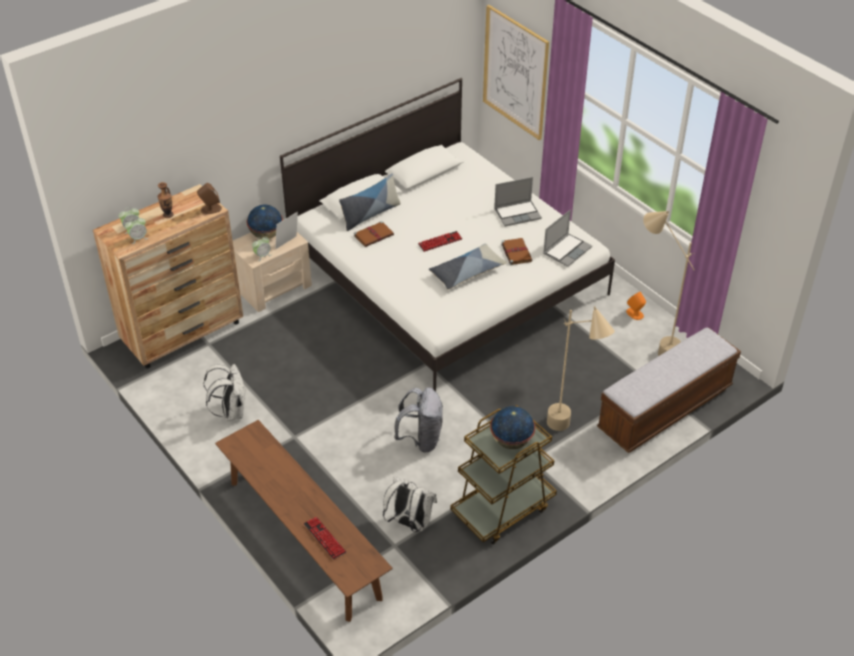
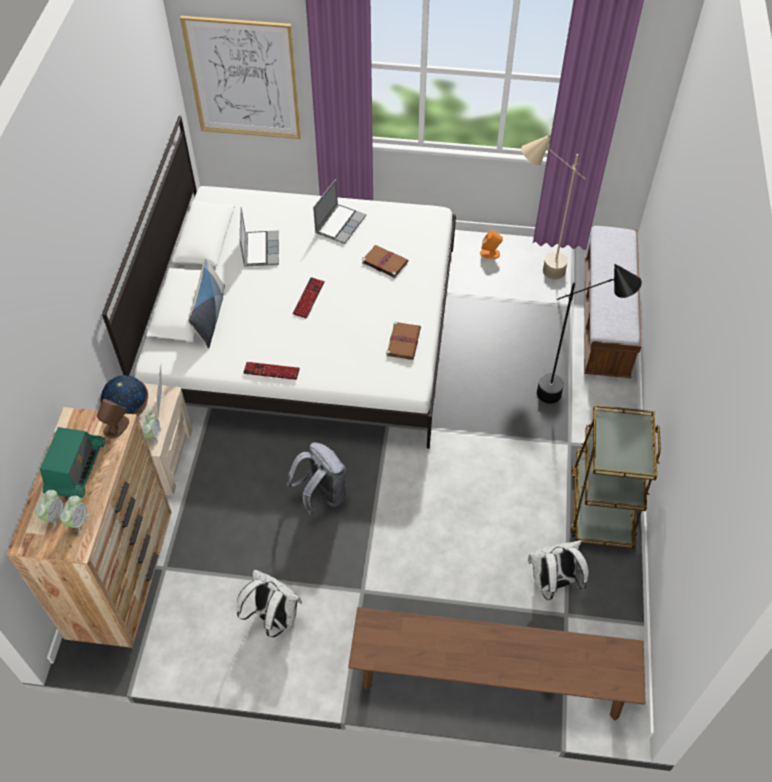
camera: 45 degrees left, 10 degrees up
vase [158,182,174,218] -> radio [40,427,105,498]
keyboard [304,517,347,560] -> keyboard moved to [243,362,300,380]
brown book [354,221,394,247] -> brown book moved to [386,322,421,360]
grey backpack [394,387,443,453] -> grey backpack moved to [287,442,346,515]
pillow [429,244,507,289] -> none
globe [490,406,535,449] -> none
laptop [543,210,592,267] -> laptop moved to [240,207,279,267]
beige floor lamp [547,306,615,431] -> black floor lamp [537,264,642,404]

